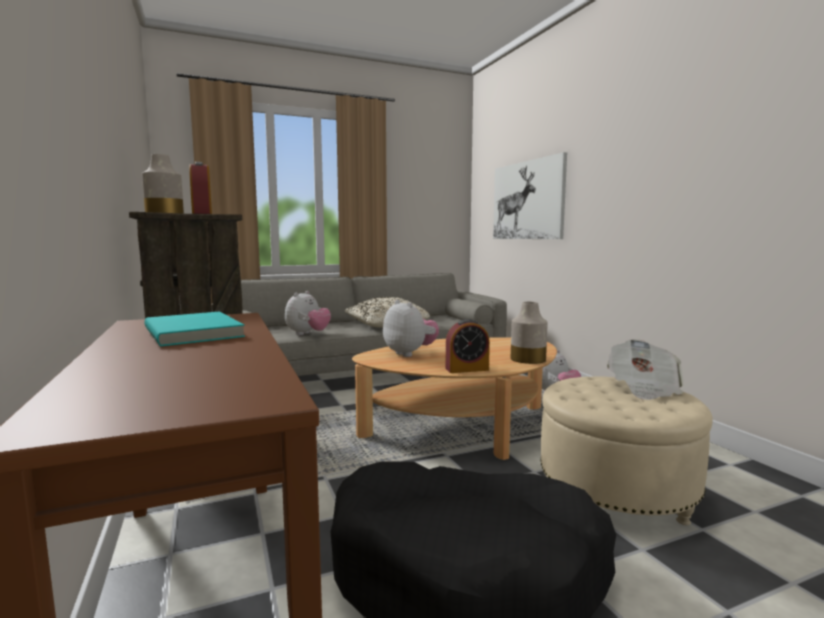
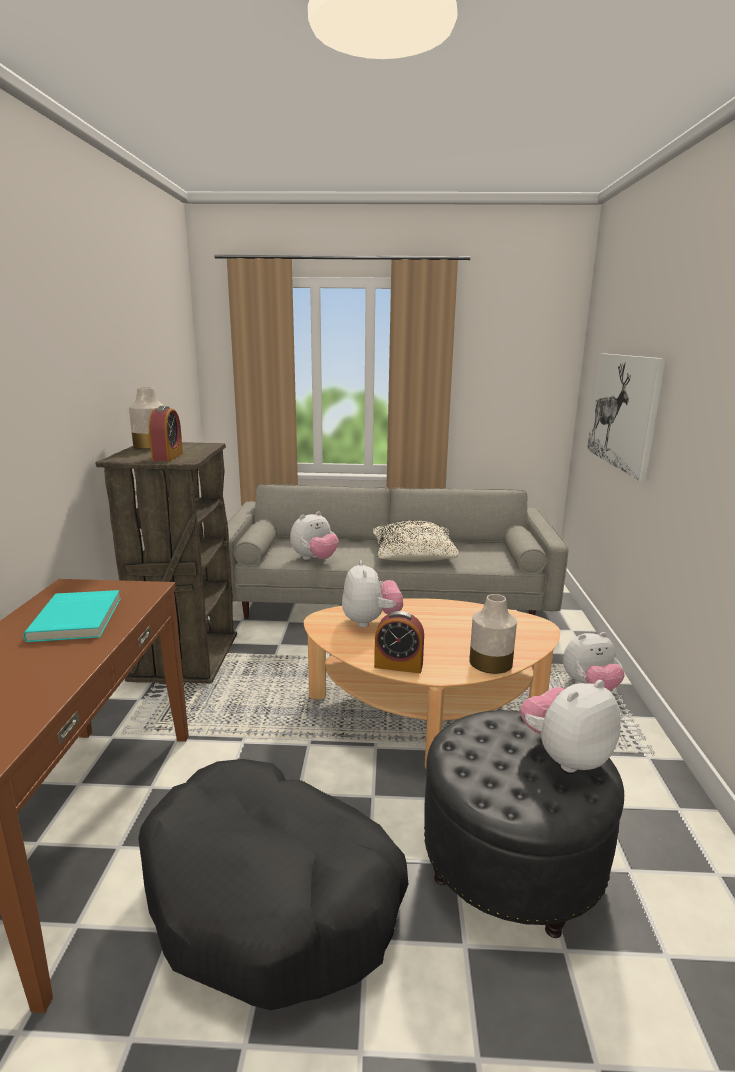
camera: 25 degrees right, 10 degrees up
beige ottoman [540,376,713,525] -> black ottoman [424,710,624,938]
newspaper [607,339,683,400] -> plush toy [520,680,621,773]

